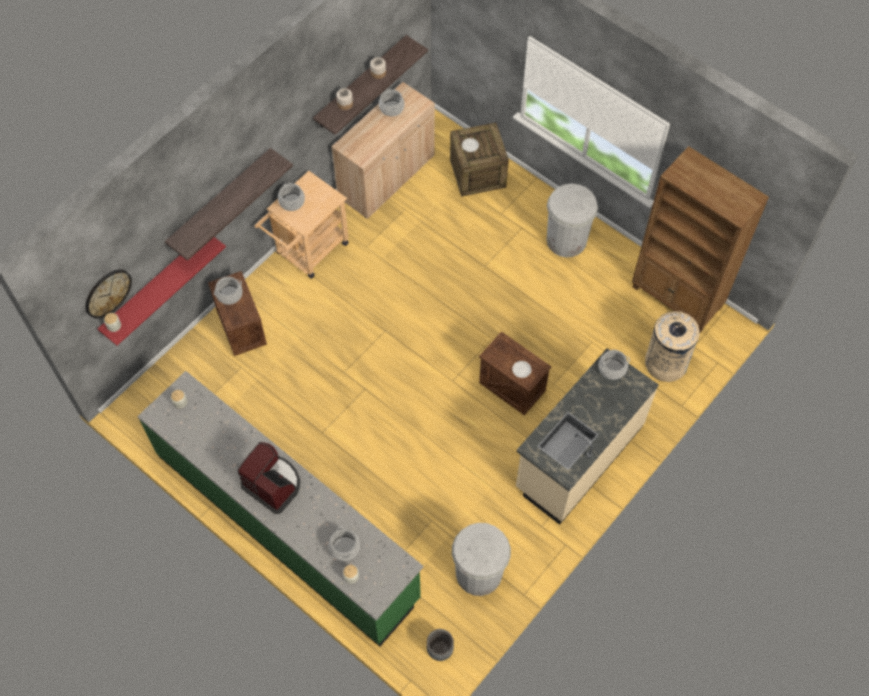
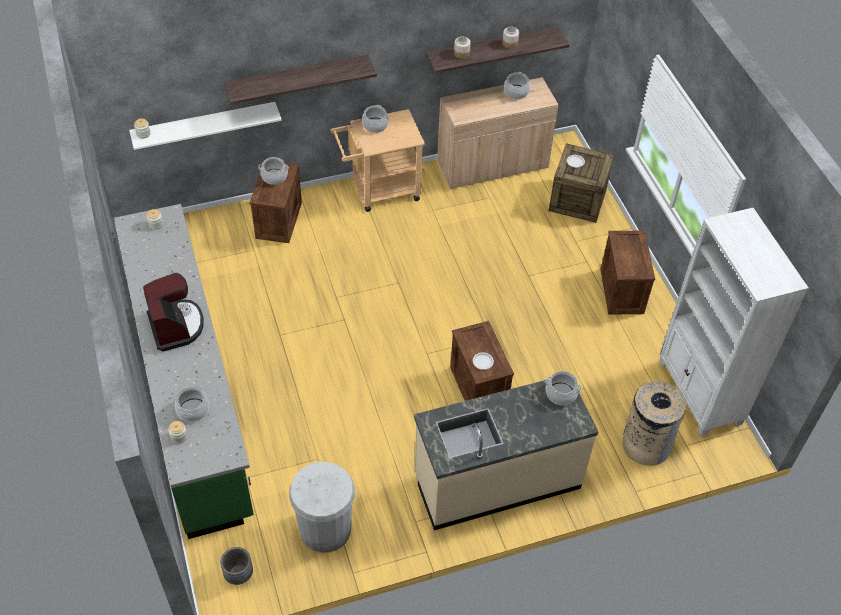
camera: 30 degrees right, 10 degrees down
wall clock [85,270,132,319] -> none
red shelf [98,237,226,345] -> white shelf [129,102,282,150]
white trash can [546,184,598,257] -> crate [600,231,655,315]
brown bookcase [632,146,769,332] -> white bookcase [659,208,809,436]

